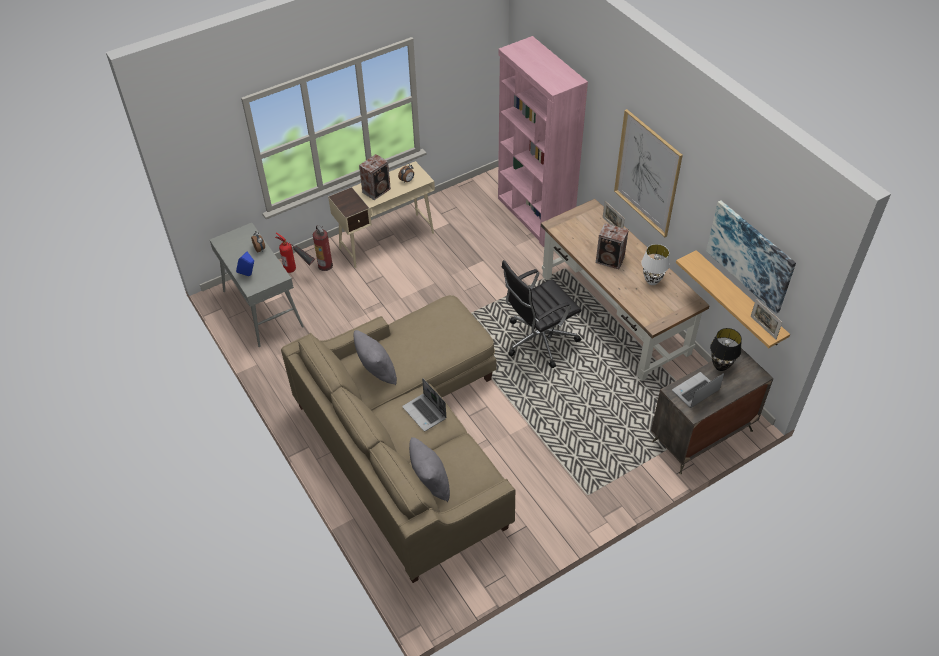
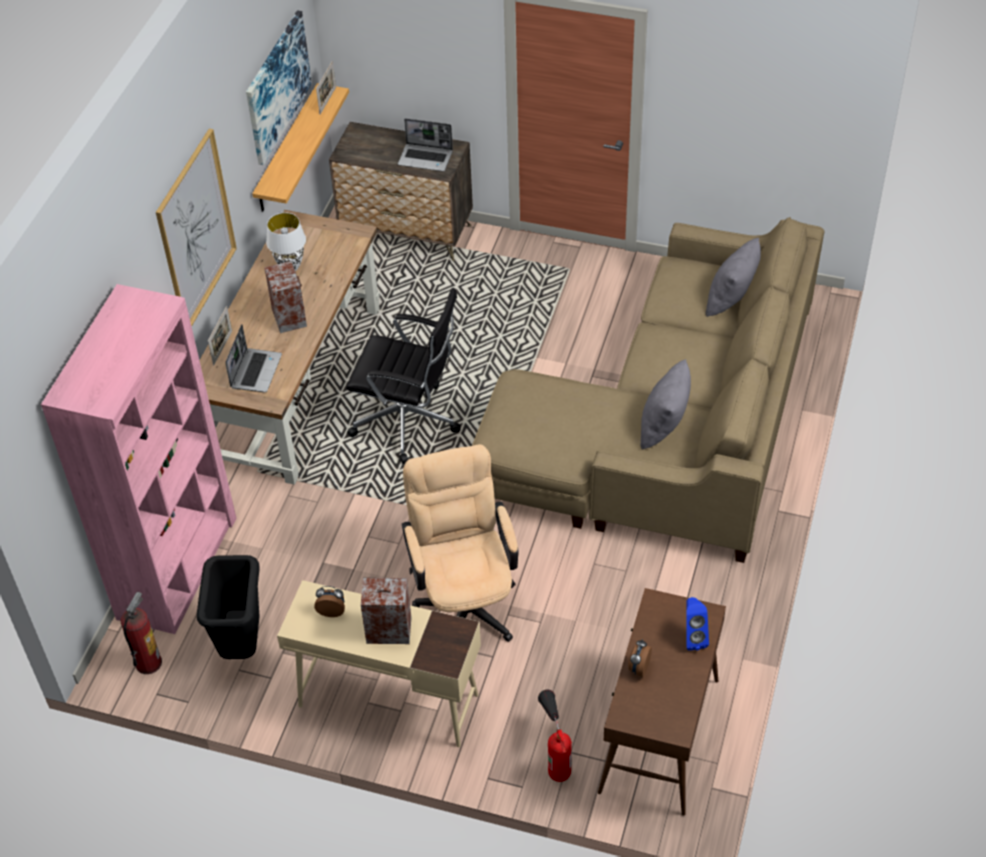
camera: 130 degrees left, 0 degrees up
grey console table [210,223,304,347] -> brown console table [598,588,726,816]
fire extinguisher [313,225,333,271] -> fire extinguisher moved to [121,592,162,674]
laptop [402,378,446,431] -> laptop moved to [225,324,282,393]
black table lamp [710,328,742,371] -> none
none -> black trash can [197,555,260,659]
none -> beige office chair [402,444,519,641]

